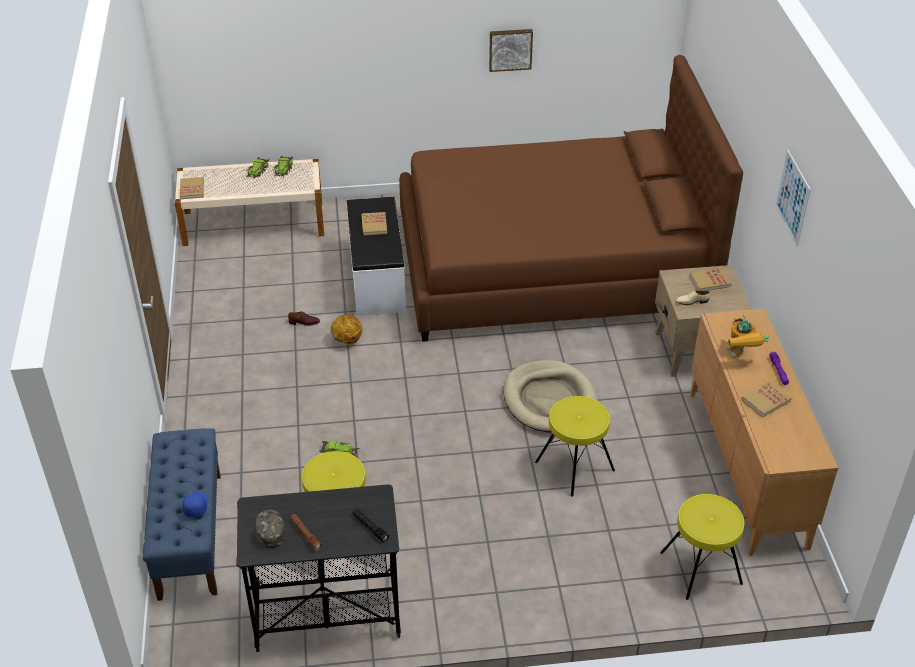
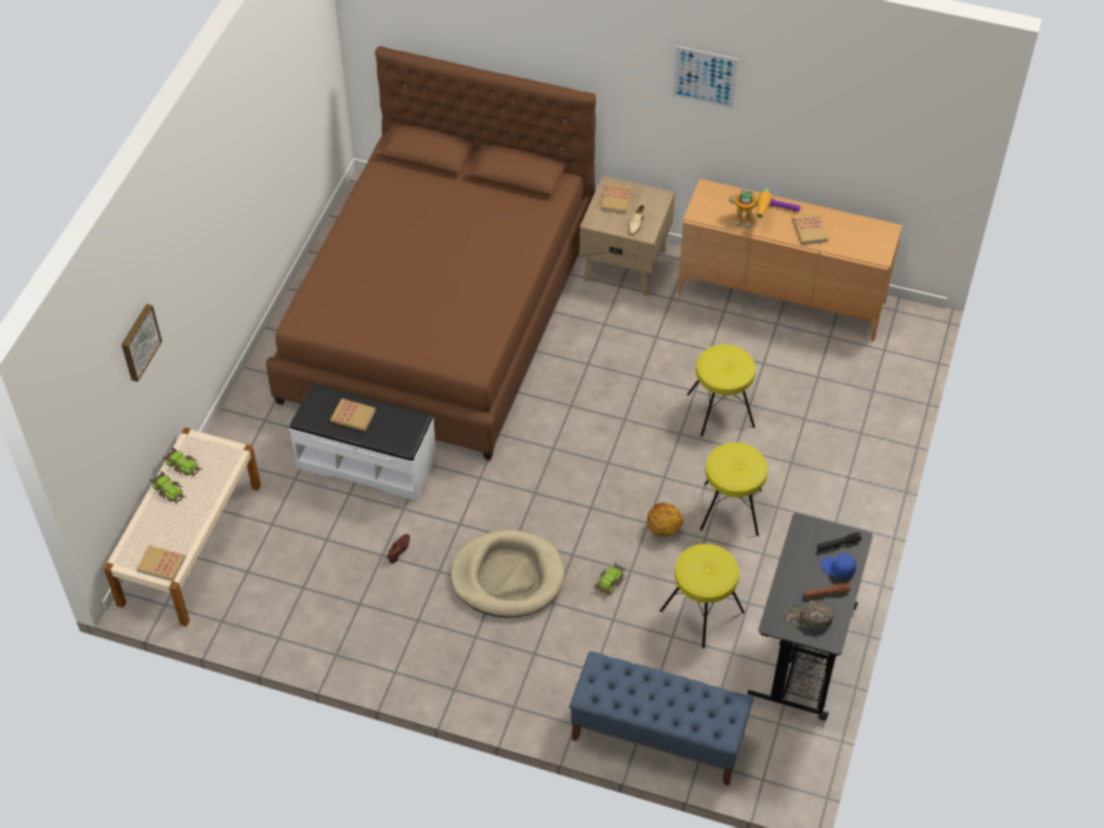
camera: 65 degrees left, 10 degrees up
blue cap [182,491,208,518] -> blue cap moved to [820,553,856,579]
basketball [331,315,362,345] -> basketball moved to [647,503,683,536]
picture [489,29,533,72] -> picture moved to [121,304,162,382]
beige dog bed [504,360,598,433] -> beige dog bed moved to [450,530,565,618]
yellow stool [660,494,744,600] -> yellow stool moved to [700,443,767,536]

